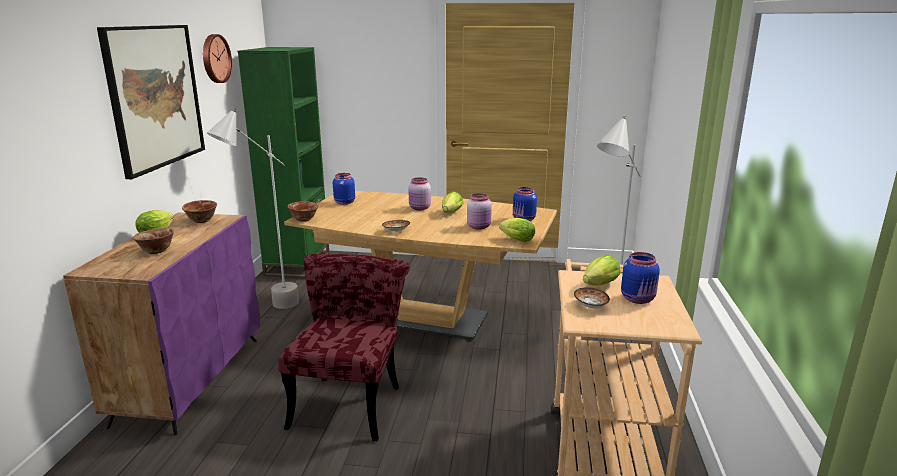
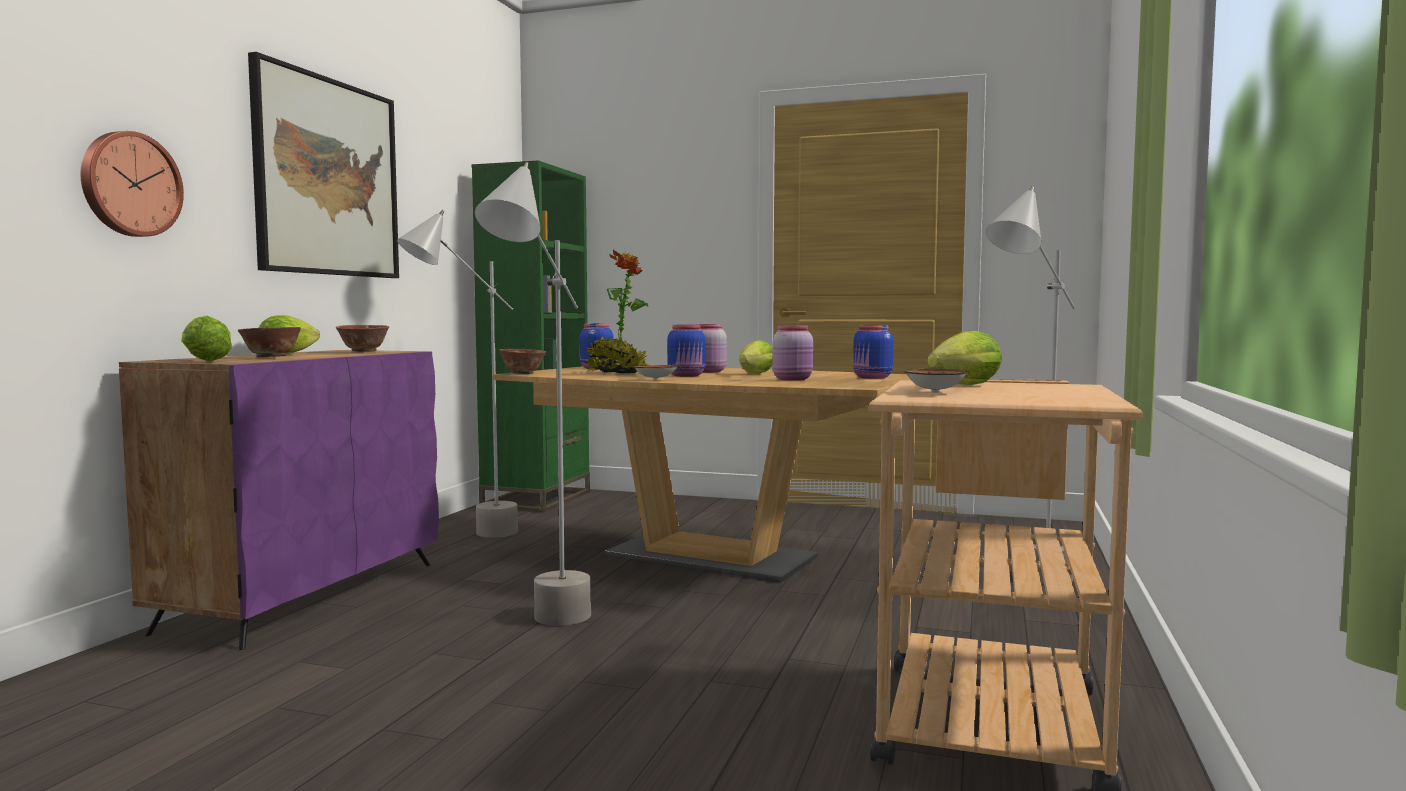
camera: 10 degrees right, 15 degrees down
wall clock [203,34,232,83] -> wall clock moved to [80,131,184,237]
red chair [278,254,410,441] -> grey floor lamp [475,162,591,626]
lettuce [499,218,535,242] -> lettuce moved to [181,316,232,361]
blue jar [621,252,660,304] -> blue jar moved to [667,325,705,377]
none -> potted plant [585,250,649,373]

